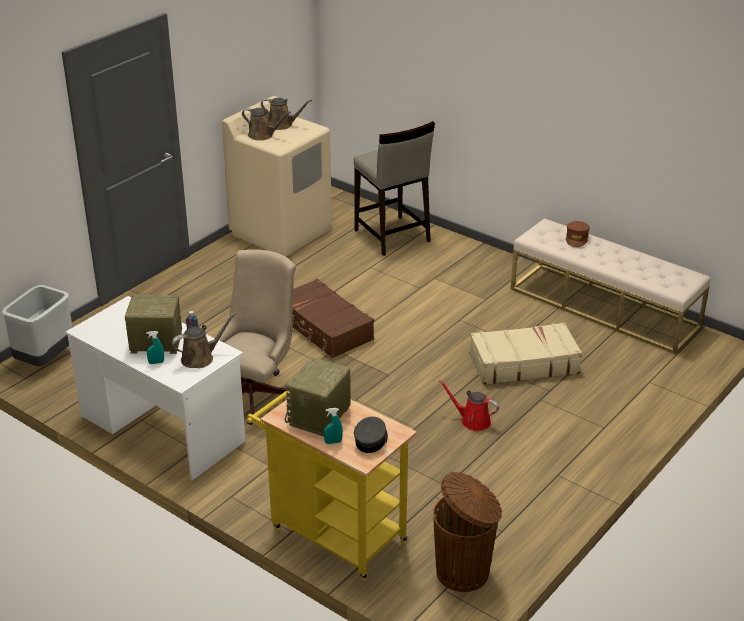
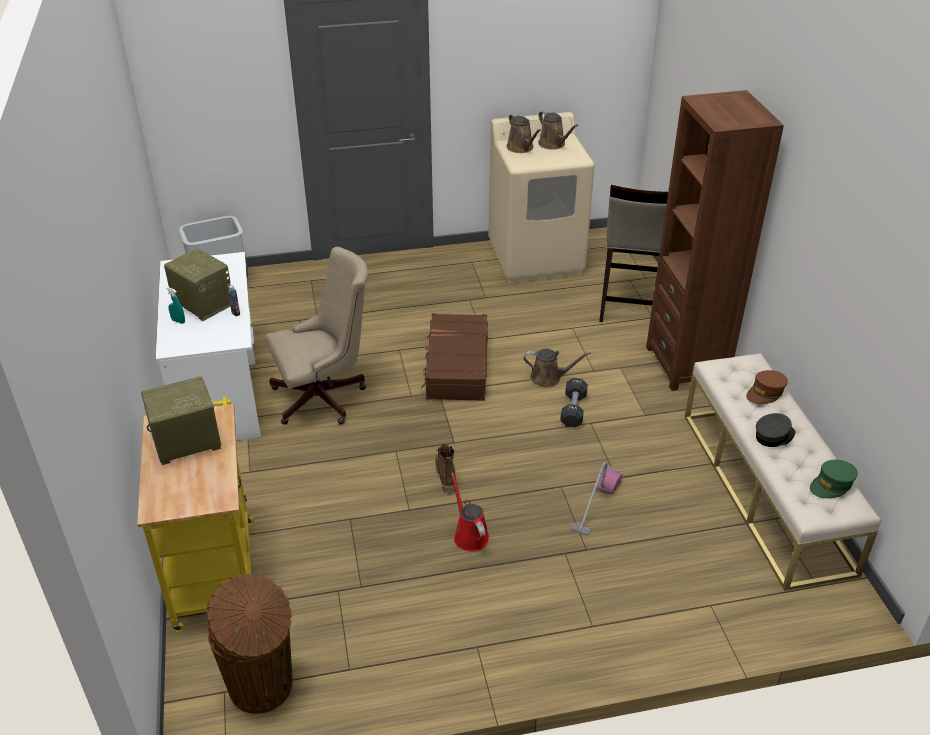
camera: 40 degrees right, 5 degrees up
brown watering can [172,313,236,368] -> brown watering can moved to [524,349,591,388]
turquoise spray bottle [324,408,343,444] -> none
grey cap [354,416,388,453] -> grey cap moved to [756,413,795,447]
beige suitcase [470,323,582,385] -> vacuum cleaner [571,462,623,536]
none -> boot [435,444,457,494]
none -> black dumbbell [560,378,588,427]
none -> brown bookcase [646,90,784,391]
none -> green cap [810,460,858,498]

